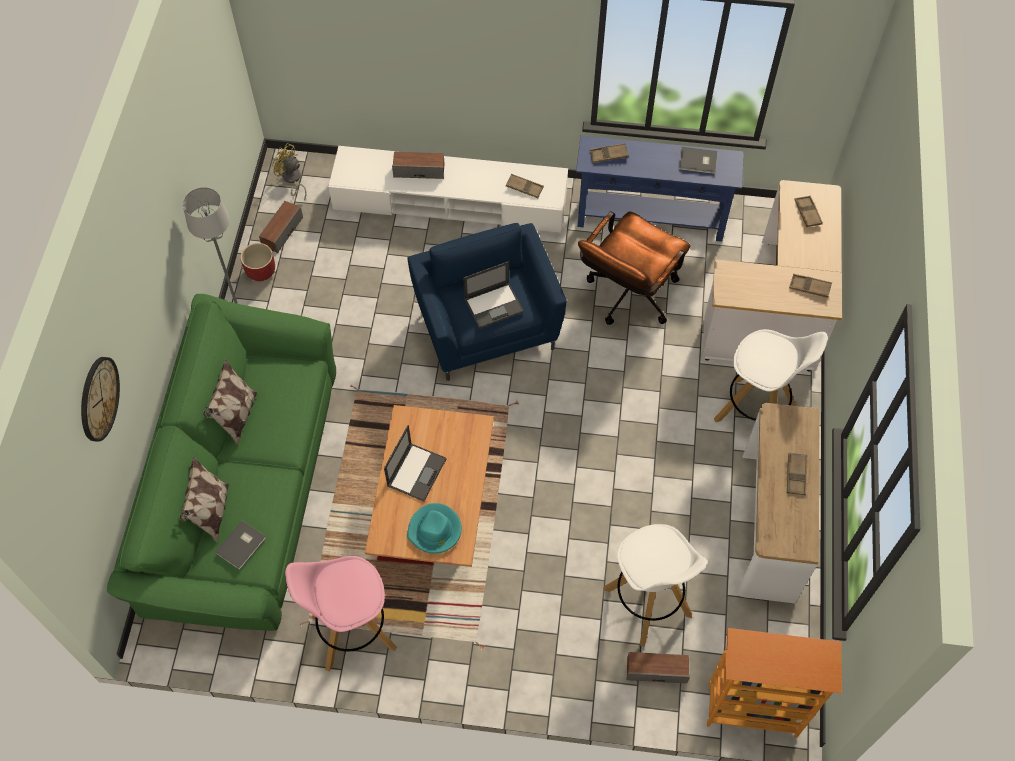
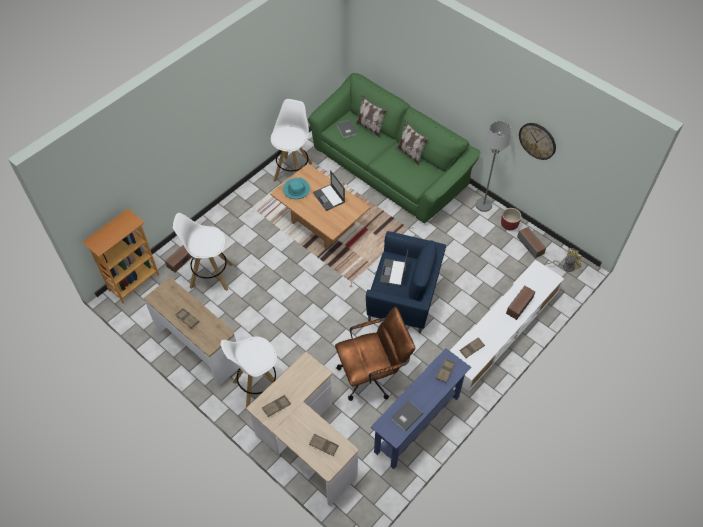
camera: 125 degrees right, 5 degrees down
wall clock [81,357,120,442] -> wall clock moved to [519,123,556,160]
pink stool [285,556,397,671] -> white stool [271,99,312,182]
brown office chair [578,211,690,325] -> brown office chair turned 90 degrees clockwise [335,307,415,401]

